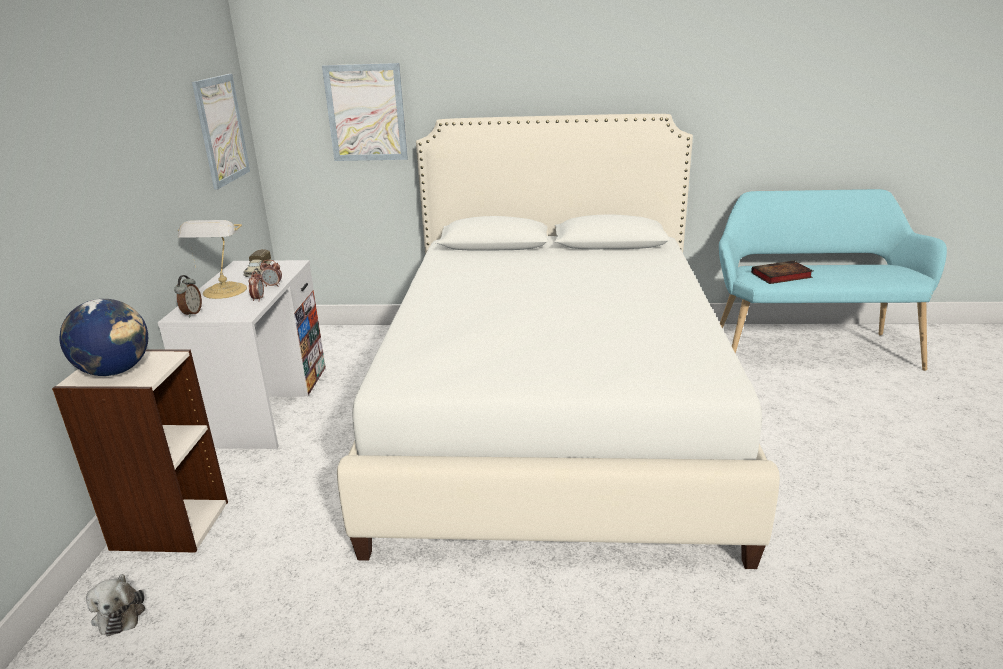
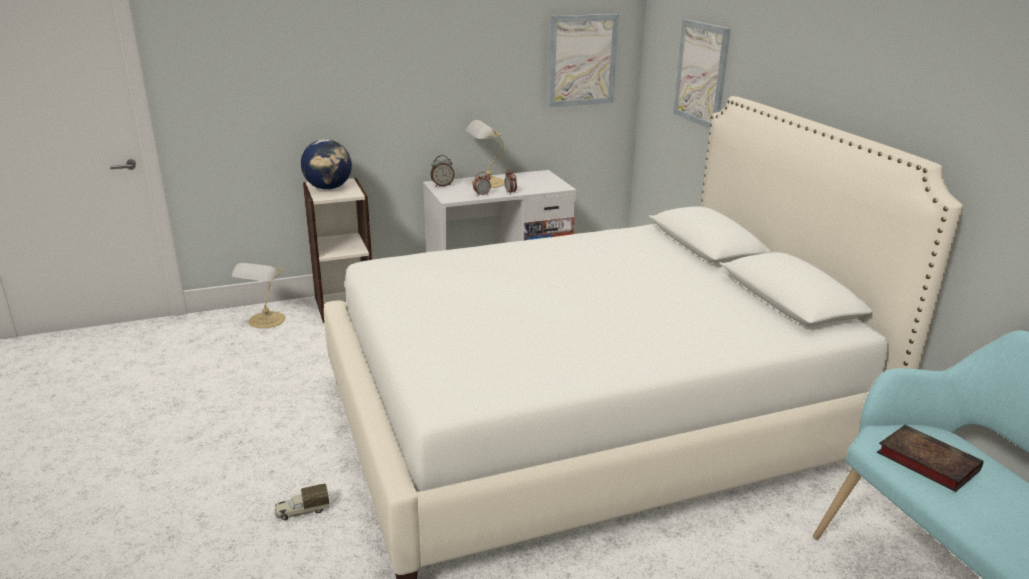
camera: 65 degrees right, 0 degrees up
plush toy [86,574,145,636] -> table lamp [232,263,285,328]
toy truck [243,249,272,277] -> toy truck moved to [274,484,329,520]

